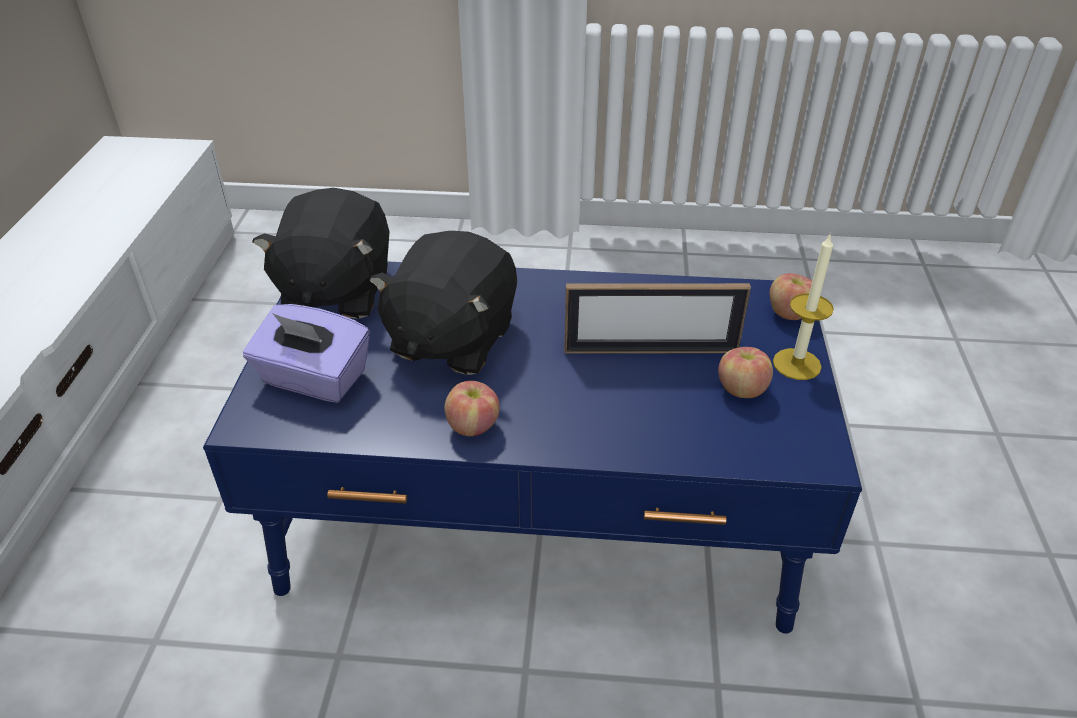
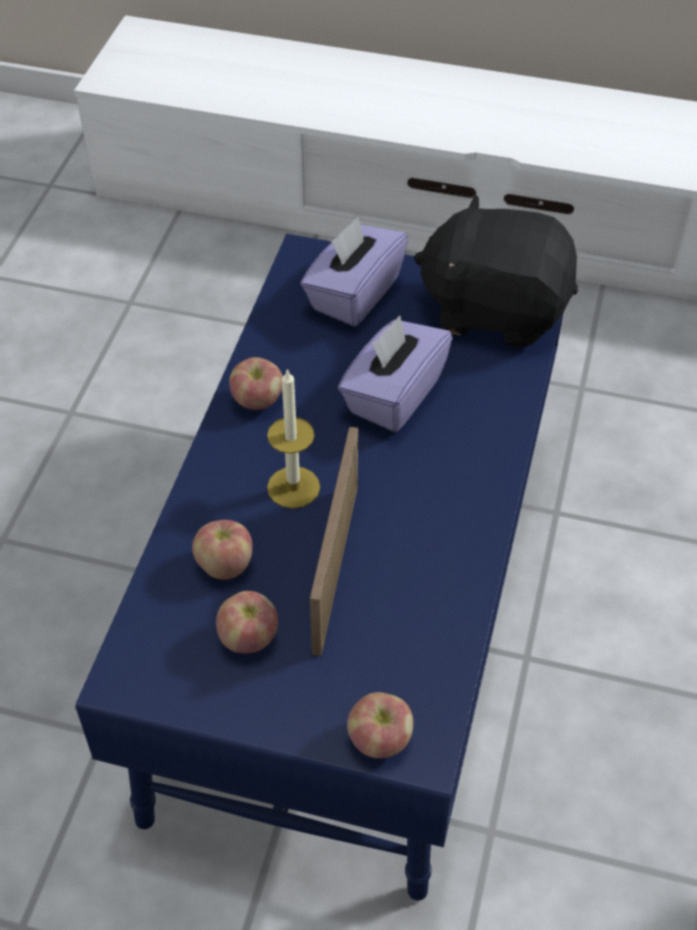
camera: 100 degrees right, 10 degrees up
black plush toy [369,231,517,375] -> purple tissue box [338,315,453,432]
candle [773,233,834,380] -> candle moved to [267,368,320,509]
none -> apple [192,520,253,579]

